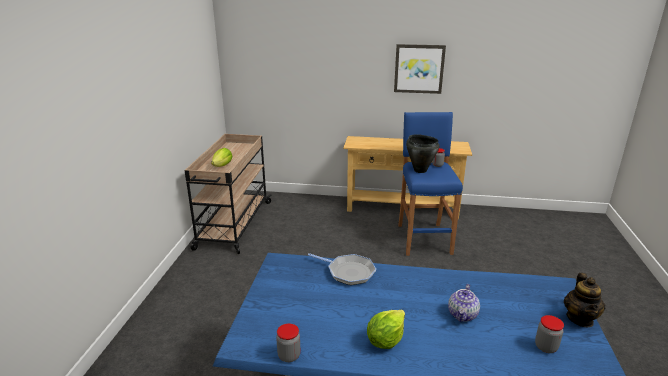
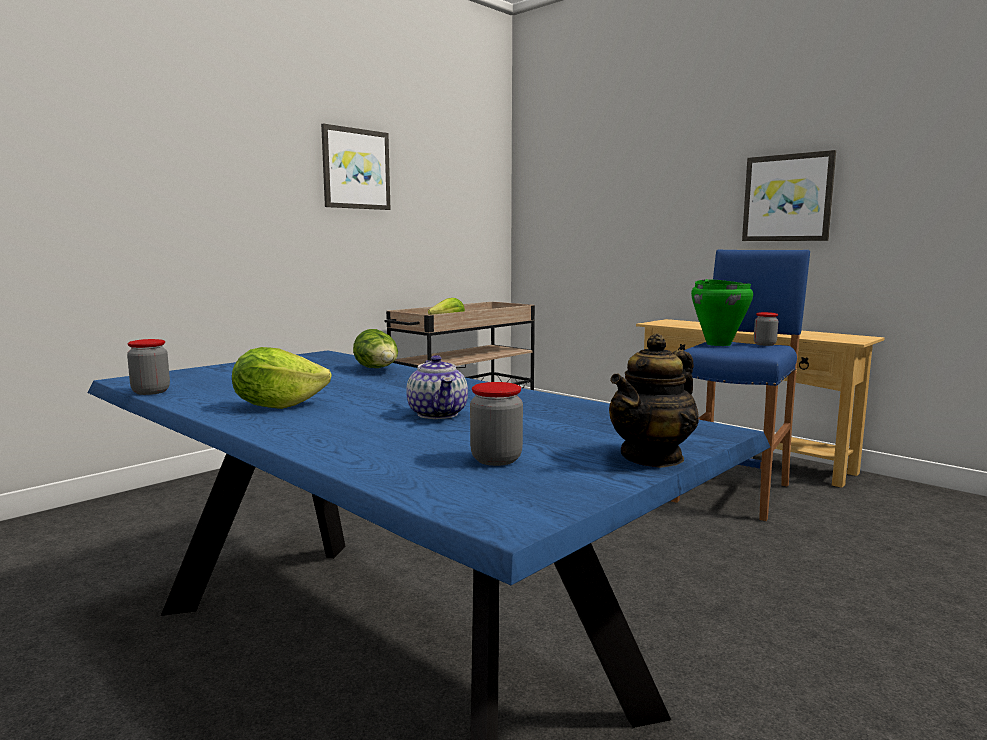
camera: 35 degrees right, 15 degrees down
frying pan [308,253,376,285] -> lettuce [353,329,398,368]
black cooking pot [406,134,439,173] -> green cooking pot [691,279,753,346]
teapot [448,284,480,322] -> teapot turned 75 degrees counterclockwise [406,355,468,419]
none -> picture [321,124,390,210]

